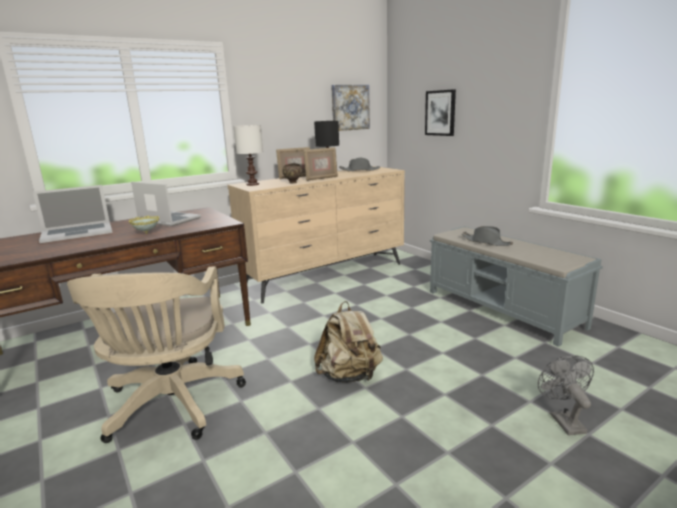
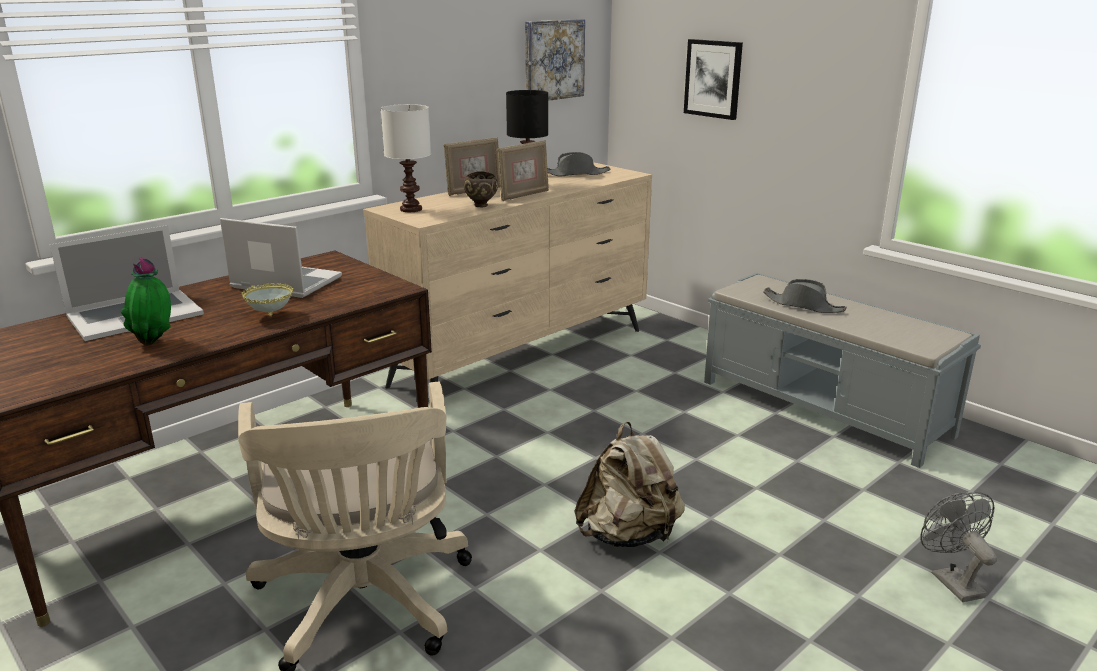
camera: 10 degrees left, 5 degrees up
none -> potted plant [121,258,171,345]

